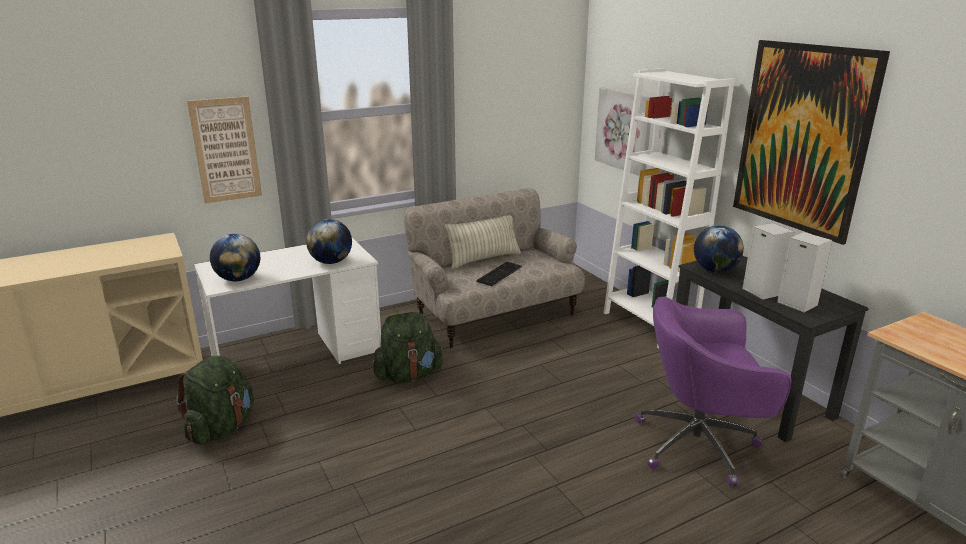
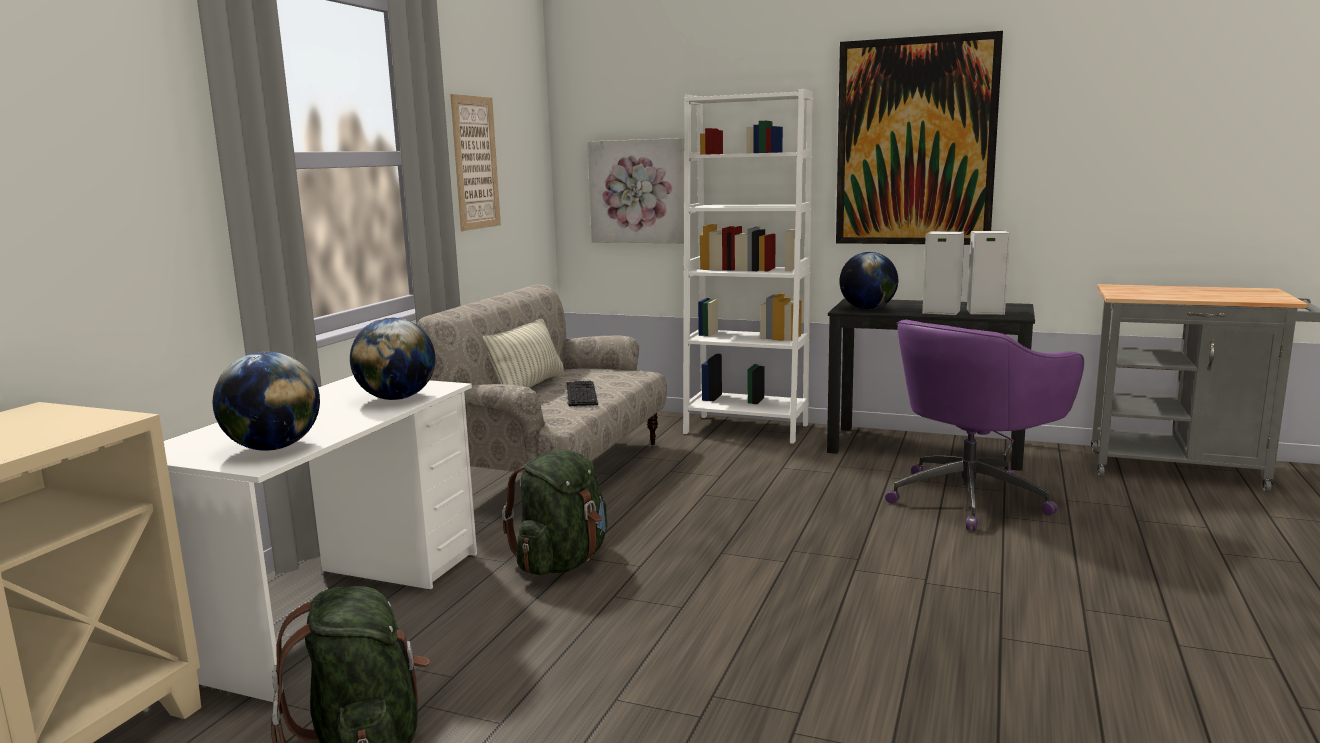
camera: 40 degrees left, 10 degrees down
picture [187,96,262,204] -> picture moved to [450,94,501,231]

